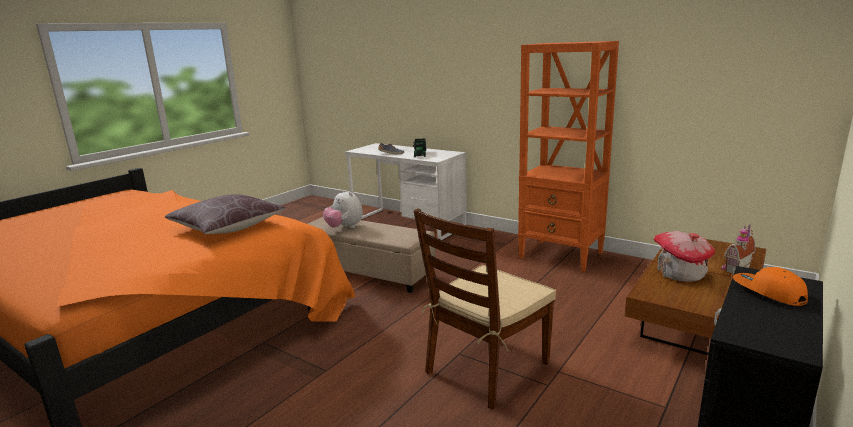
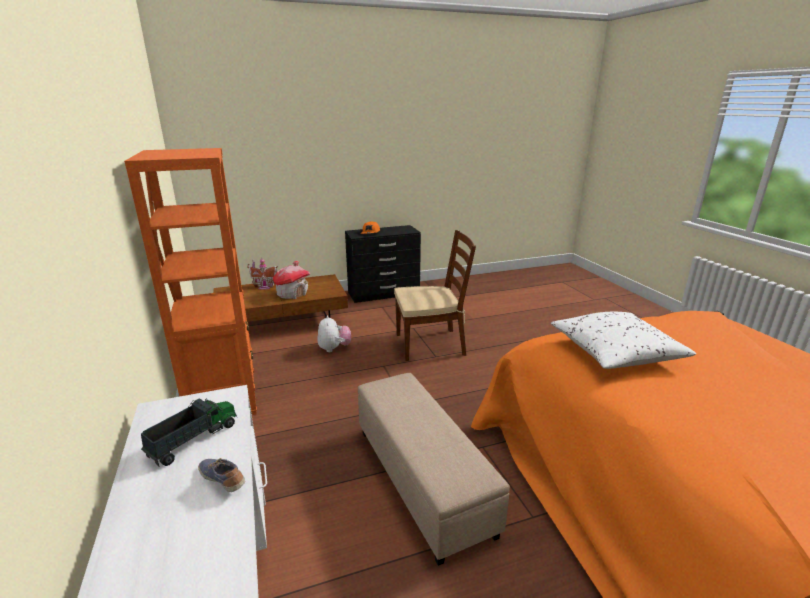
camera: 145 degrees left, 5 degrees up
brown pillow [165,194,286,234] -> white pillow [551,312,696,369]
plush toy [323,190,363,228] -> plush toy moved to [317,315,351,352]

